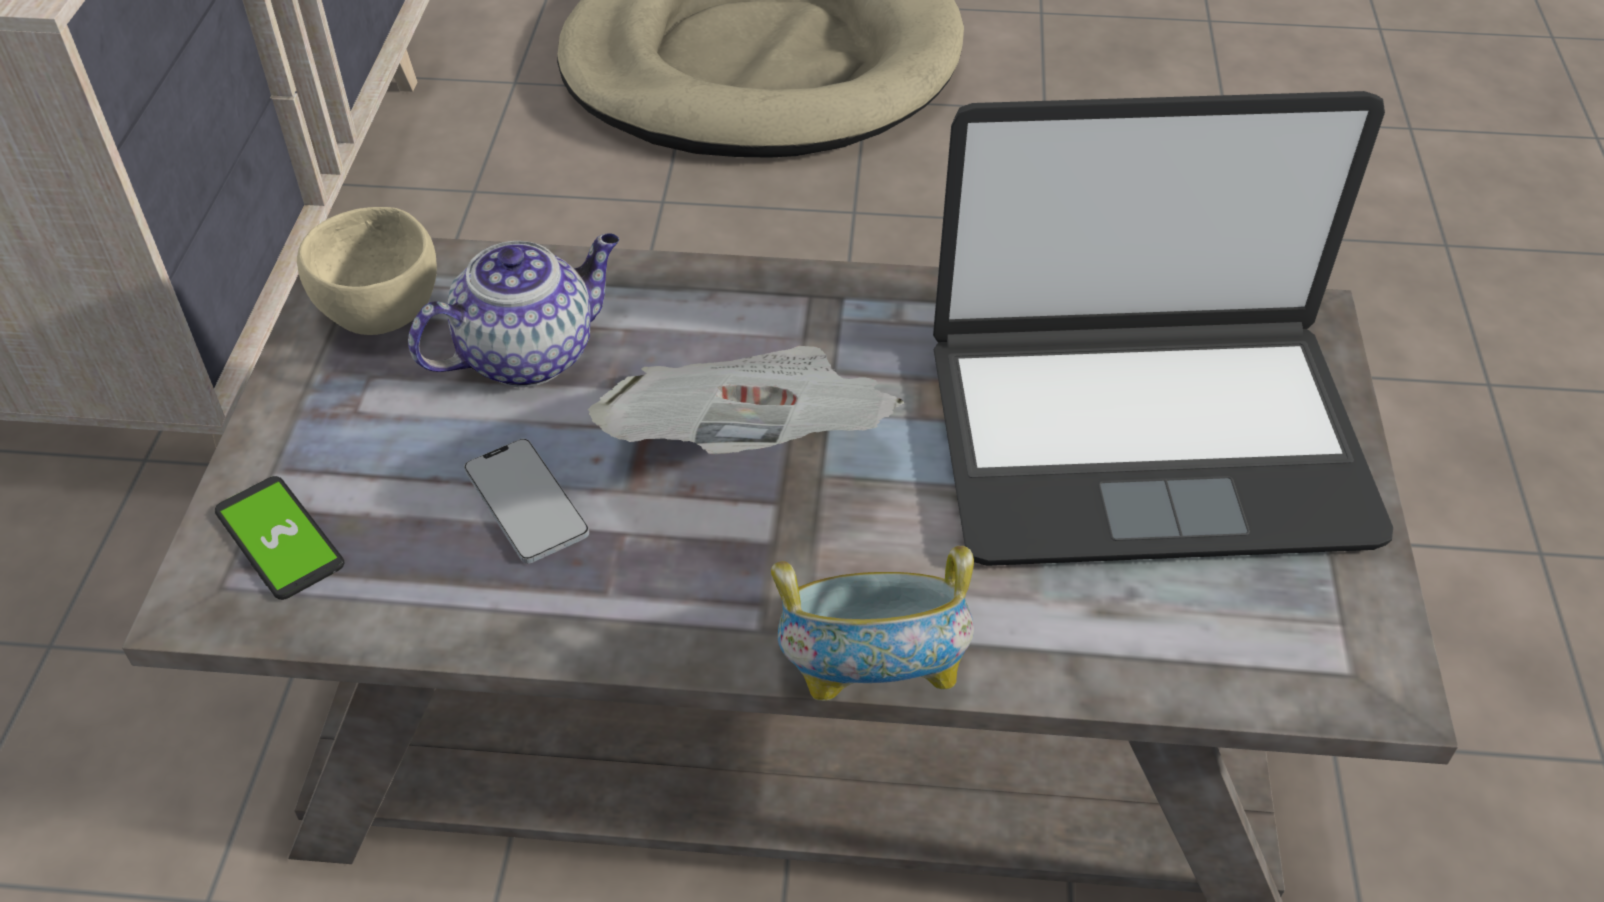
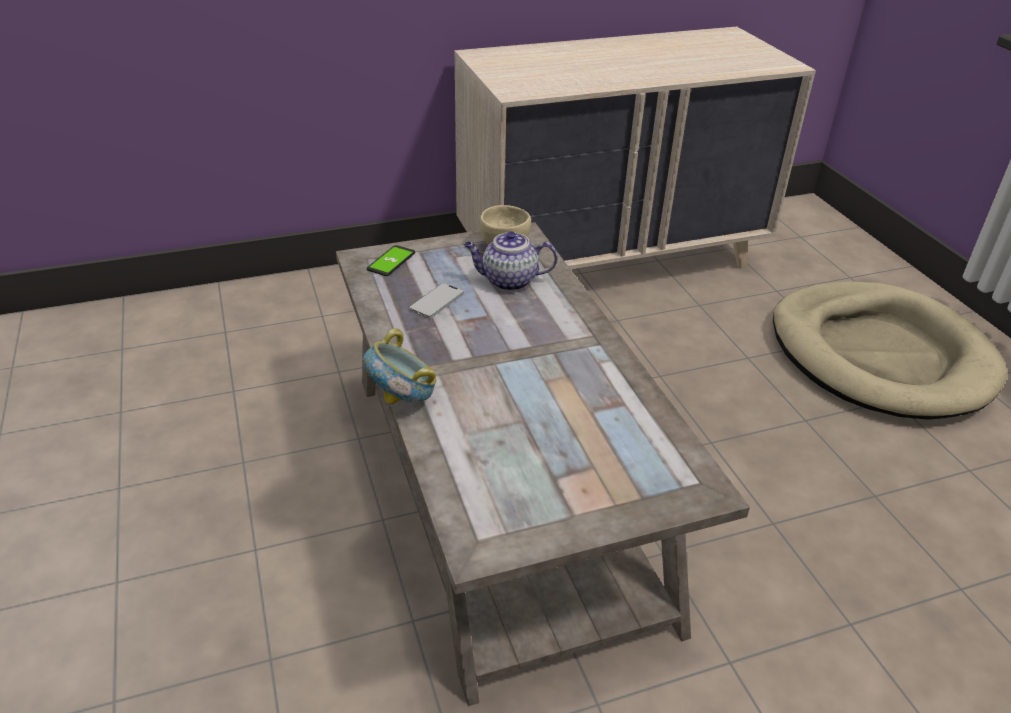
camera: 65 degrees right, 10 degrees down
teapot [408,233,619,387] -> teapot turned 150 degrees clockwise [464,231,558,291]
newspaper [588,346,905,454] -> none
laptop [933,91,1393,566] -> none

